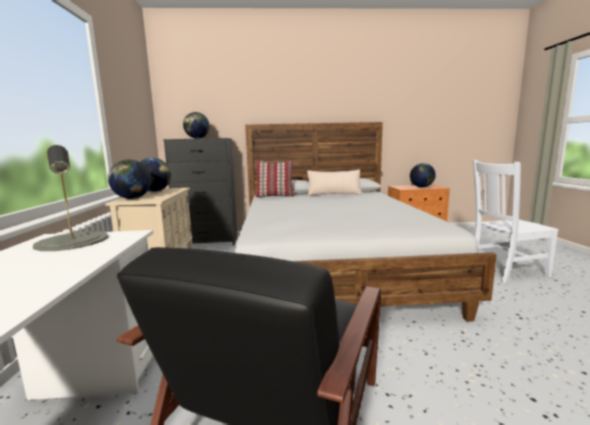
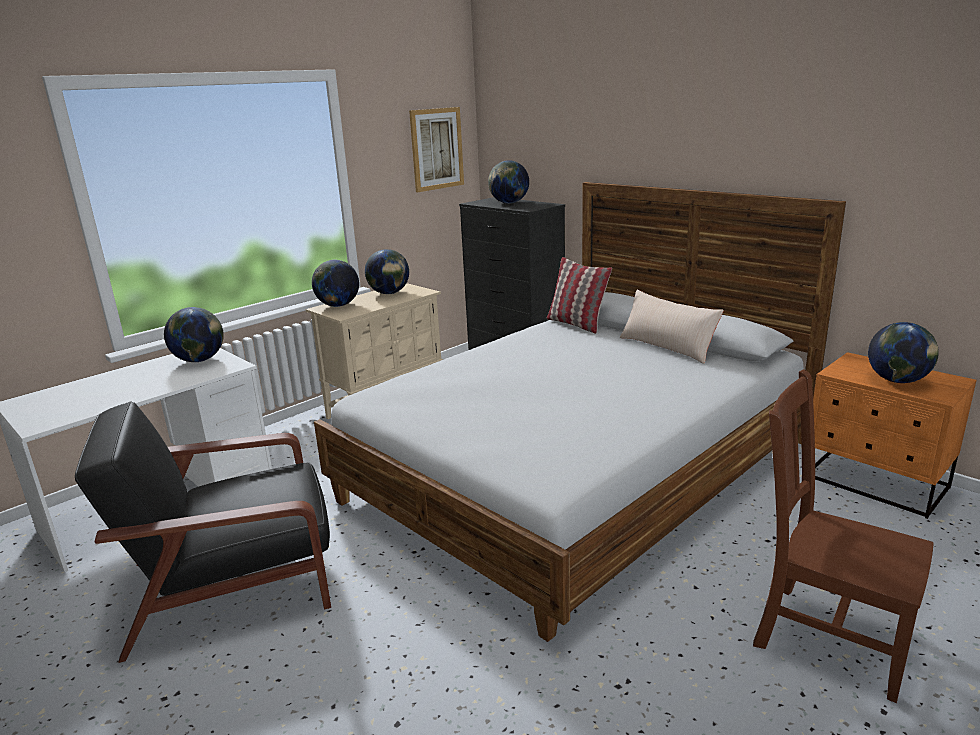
camera: 50 degrees right, 10 degrees up
grey table lamp [33,145,109,251] -> globe [164,307,224,362]
white chair [473,160,559,284] -> brown chair [753,369,934,703]
none -> picture [409,107,464,192]

